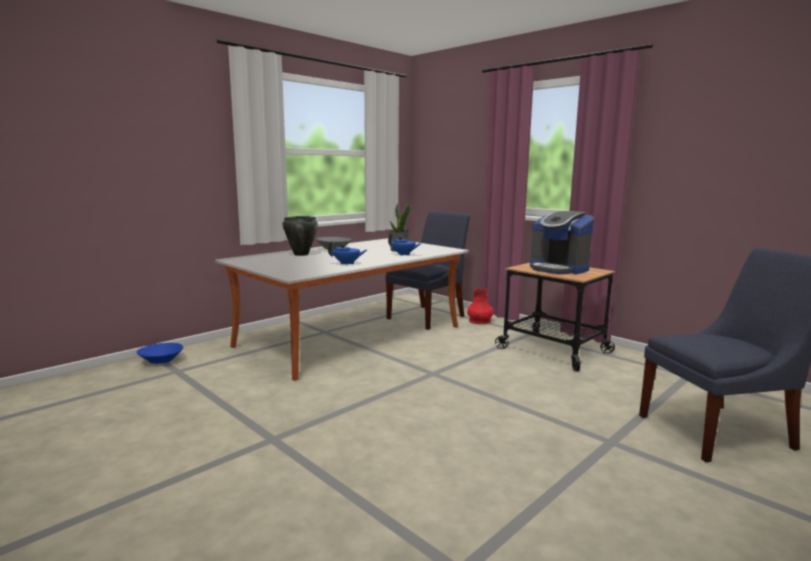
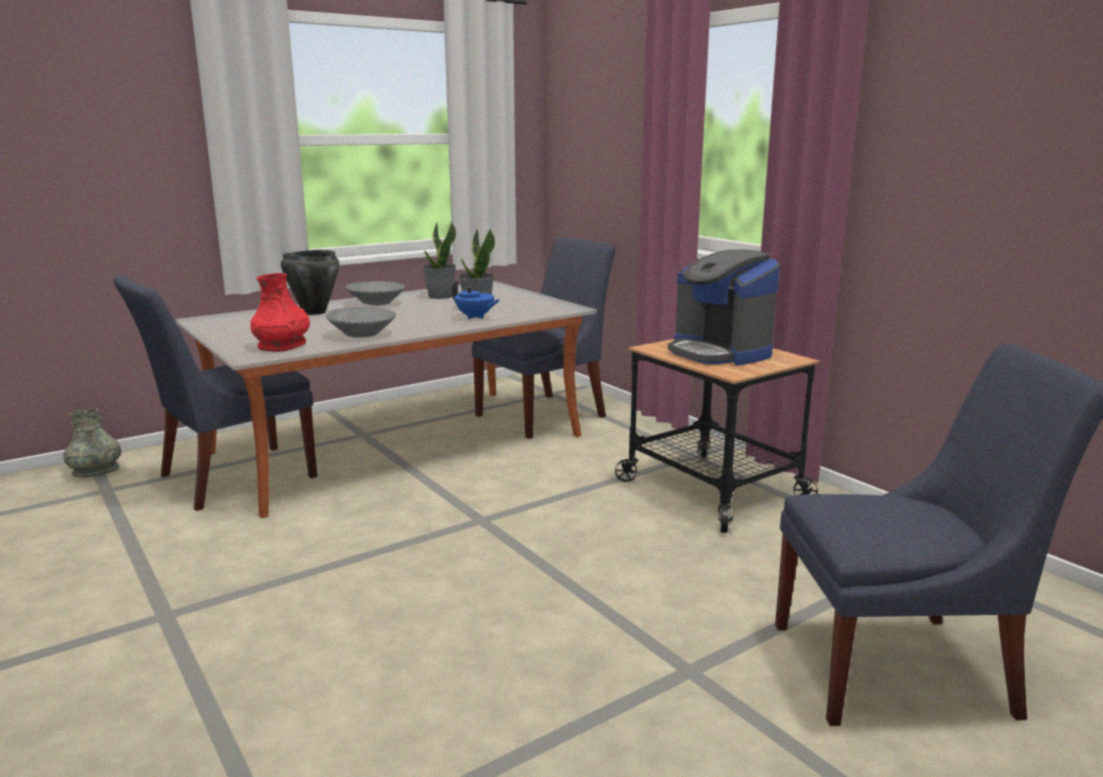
camera: 10 degrees right, 5 degrees up
blue bowl [137,343,183,364] -> grey vase [63,408,121,478]
blue teapot [328,241,367,264] -> grey bowl [326,307,396,338]
red vase [467,288,494,324] -> red vase moved to [250,273,310,352]
none -> blue chair [113,275,317,511]
none -> potted plant [422,221,456,299]

